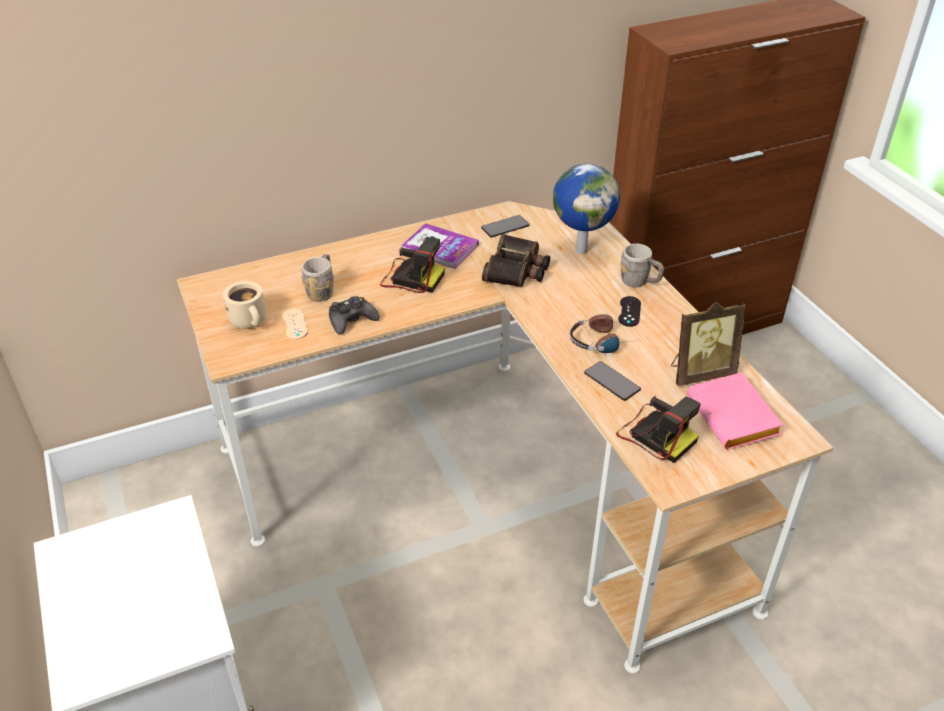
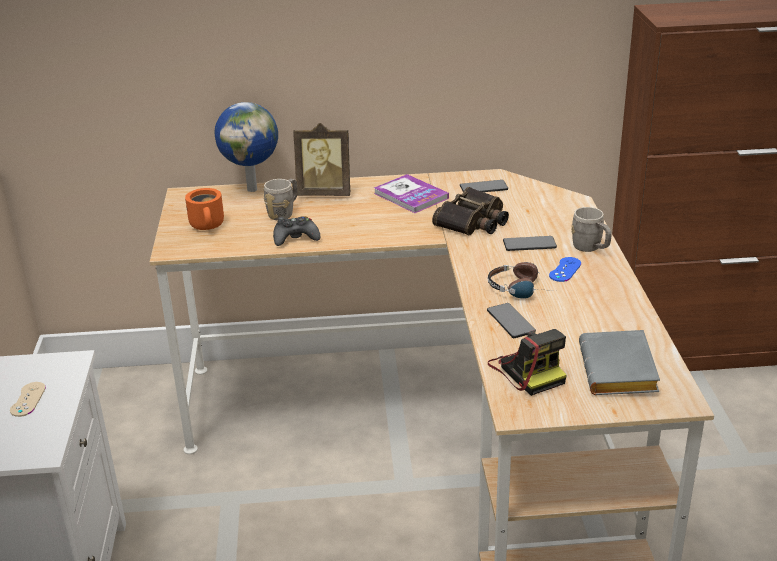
camera: 20 degrees right, 10 degrees down
beige mug [223,281,266,329] -> orange mug [185,188,224,230]
beige game controller [282,309,308,339] -> beige game controller moved to [10,382,46,417]
camera [380,237,445,293] -> none
globe [553,163,620,254] -> globe moved to [215,102,278,192]
black game controller [618,296,641,327] -> blue game controller [549,257,581,282]
picture frame [671,302,746,386] -> picture frame moved to [293,123,350,196]
pink book [687,372,783,450] -> grey book [579,330,660,395]
none -> phone [503,236,557,251]

